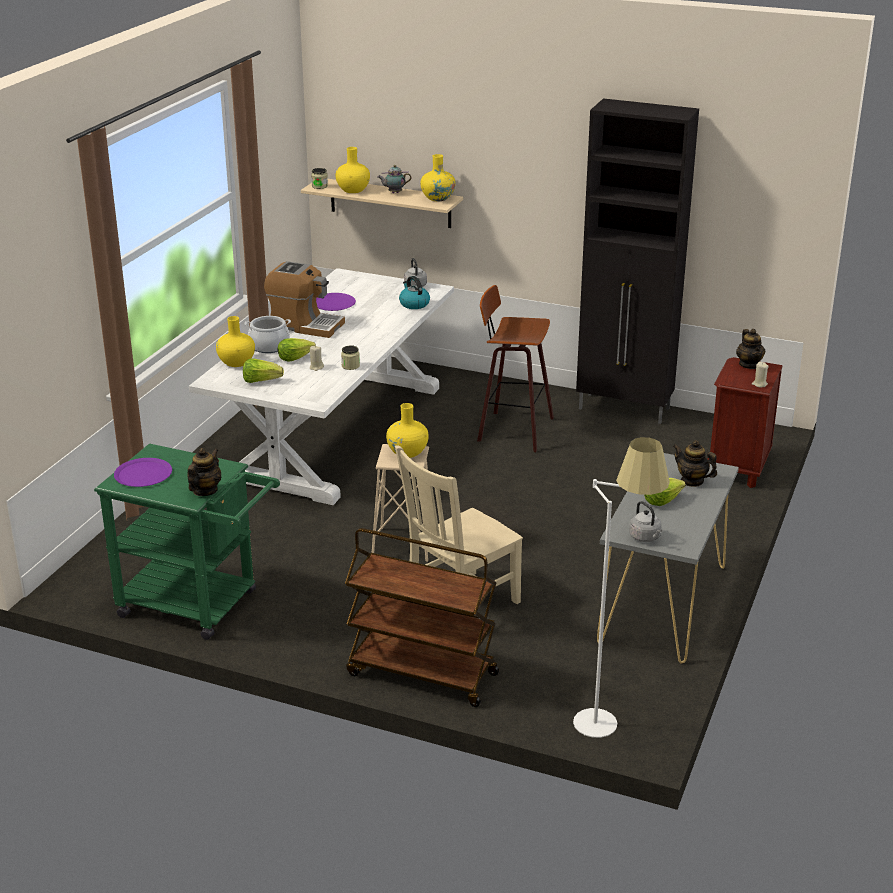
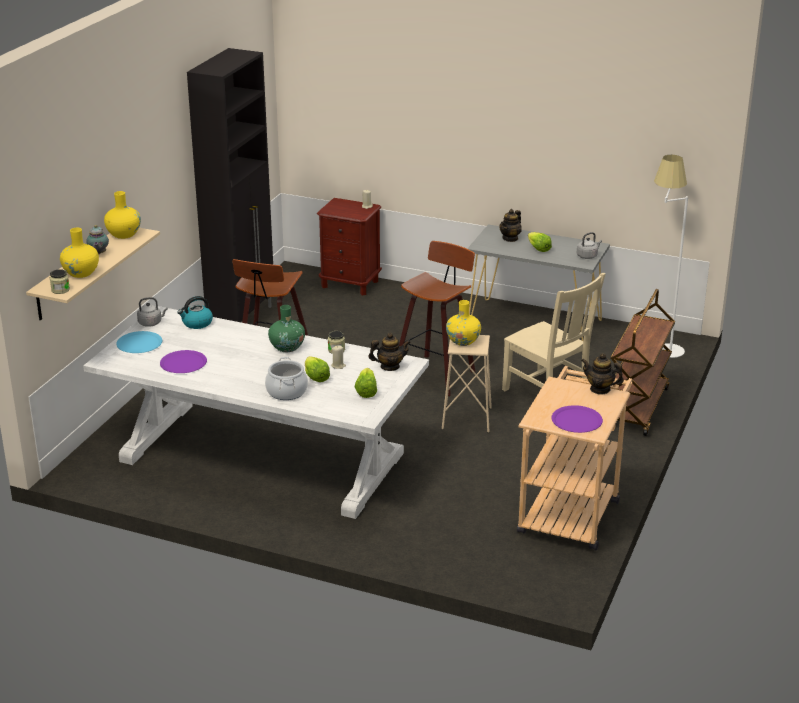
camera: 90 degrees left, 0 degrees up
green cart [94,444,280,640] -> beige cart [517,366,632,551]
yellow vase [216,316,255,367] -> none
coffee machine [264,261,345,338] -> none
teapot [736,329,765,369] -> teapot moved to [369,333,411,371]
none -> blue plate [116,331,162,353]
none -> green vase [268,305,305,352]
none -> stool [399,241,476,397]

